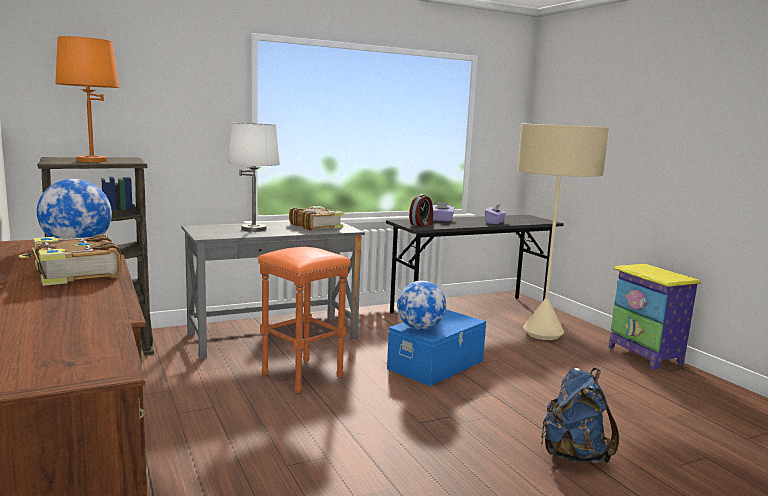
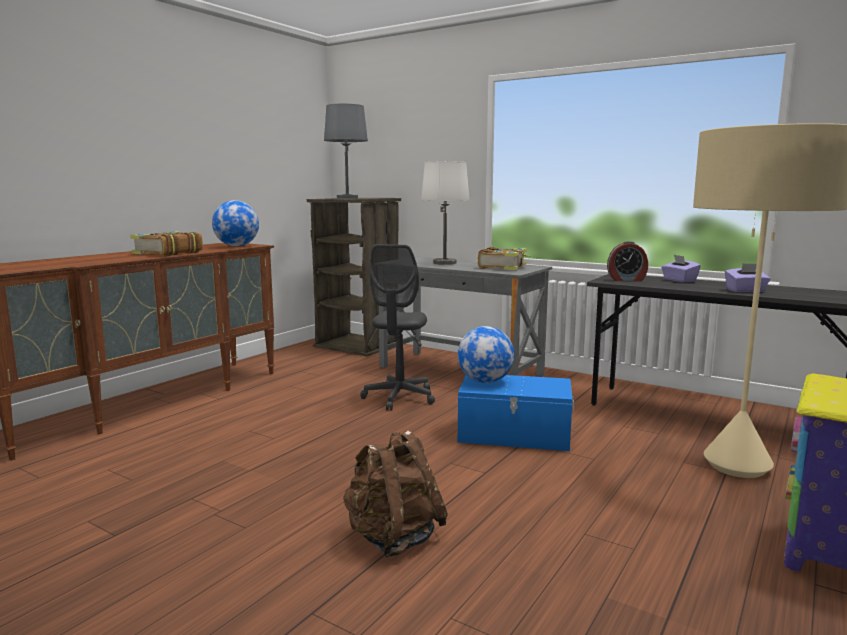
camera: 60 degrees right, 0 degrees up
orange table lamp [55,36,119,162] -> grey table lamp [324,104,368,199]
orange stool [258,247,351,393] -> grey office chair [360,244,435,411]
blue backpack [541,368,619,463] -> brown backpack [343,431,448,557]

